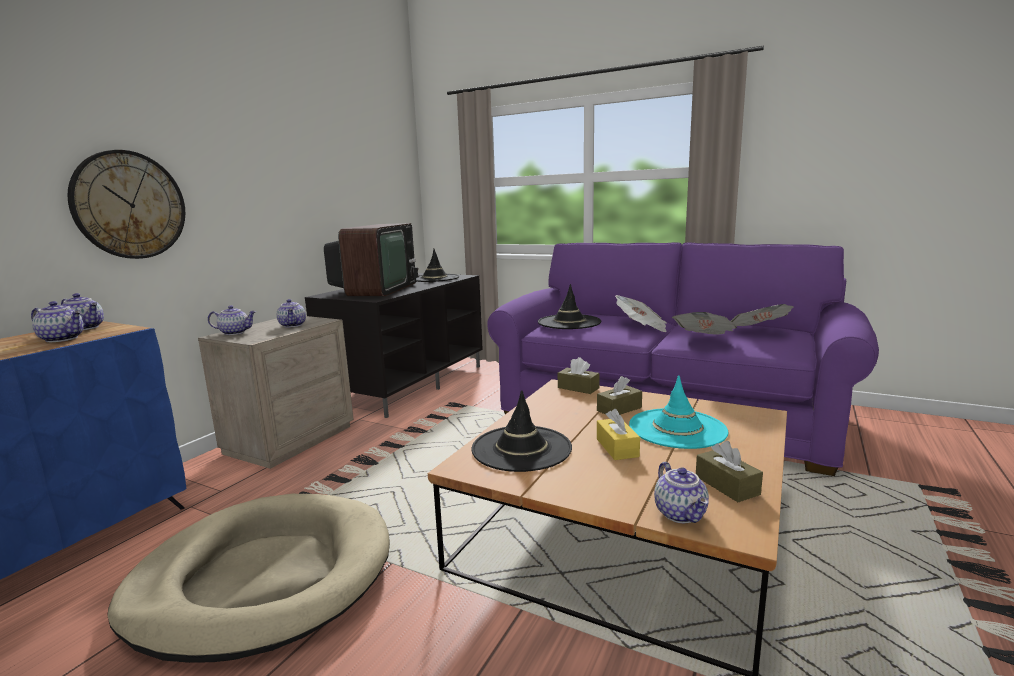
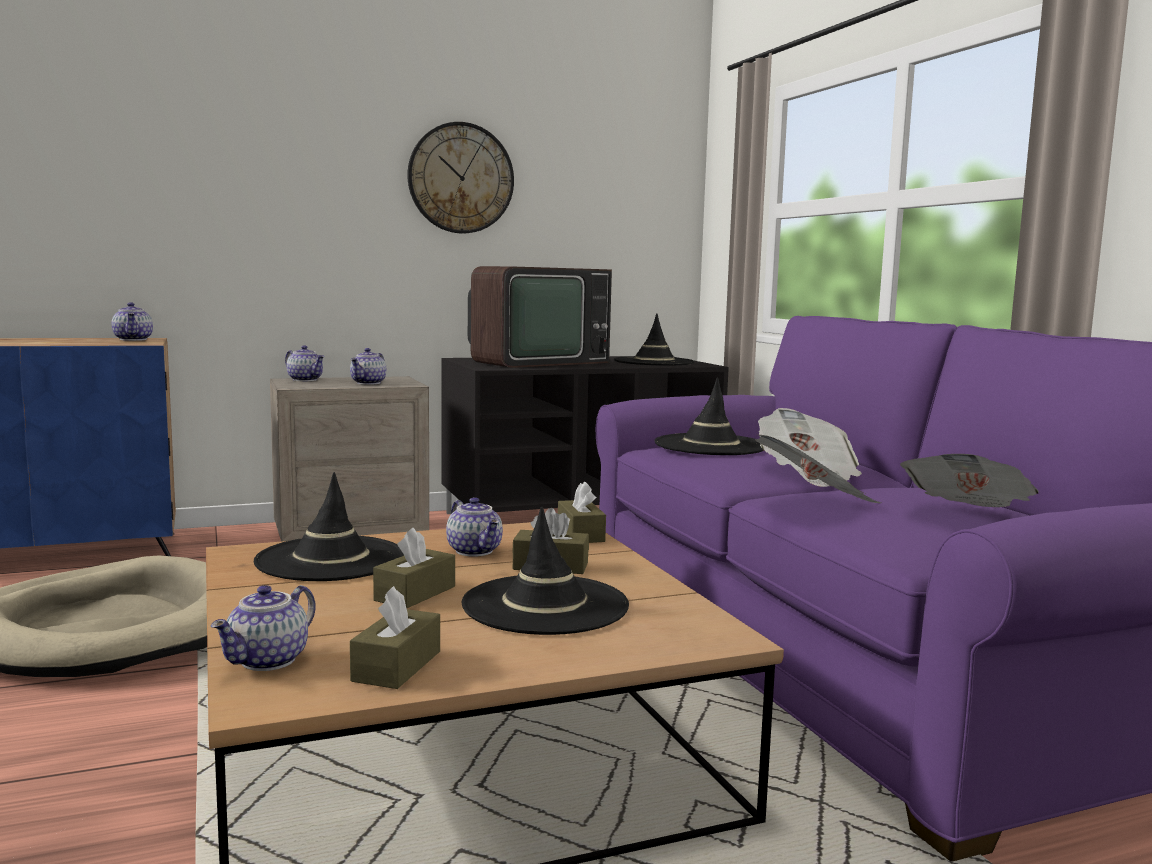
camera: 40 degrees right, 5 degrees down
teapot [31,301,84,342] -> teapot moved to [446,497,503,557]
wall clock [67,150,185,259] -> wall clock moved to [408,122,514,233]
yellow tissue box [597,409,640,460] -> brown tissue box [373,528,455,608]
turquoise hat [629,375,728,449] -> black hat [461,507,629,635]

